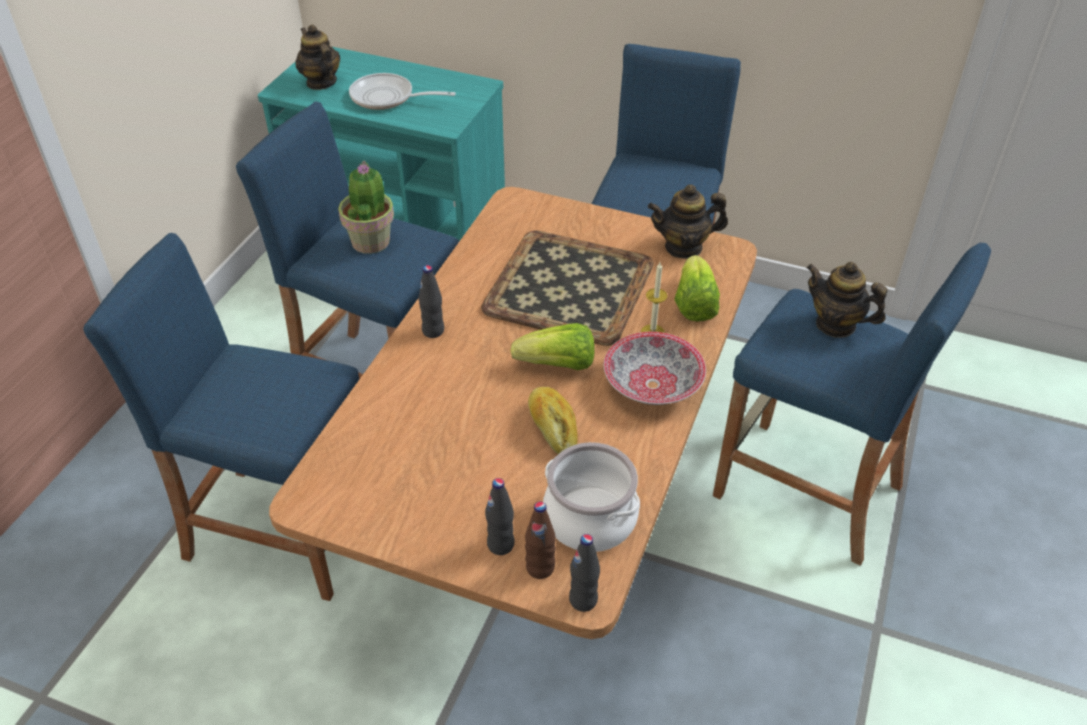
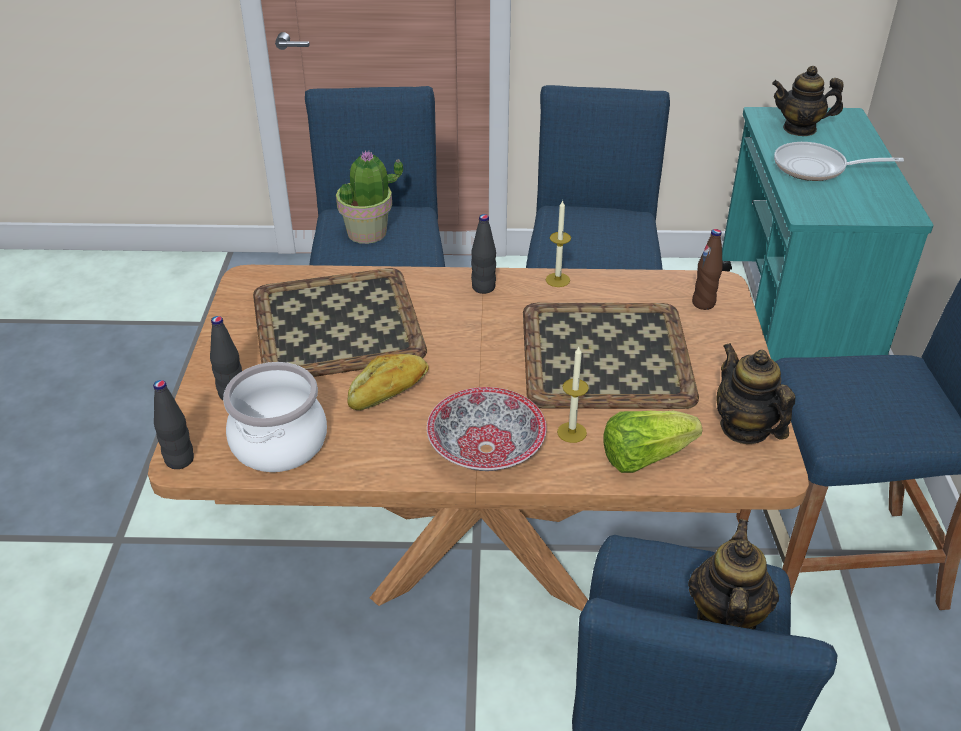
camera: 70 degrees right, 5 degrees down
teapot [295,24,340,90] -> teapot turned 120 degrees counterclockwise [772,66,843,136]
potted plant [338,161,394,254] -> potted plant moved to [336,151,404,244]
frying pan [349,73,456,110] -> frying pan turned 75 degrees counterclockwise [774,142,904,181]
lettuce [510,323,595,370] -> none
brown bottle [525,502,556,579] -> brown bottle moved to [692,229,723,310]
none -> tray [253,268,427,377]
none -> candle [546,200,571,287]

